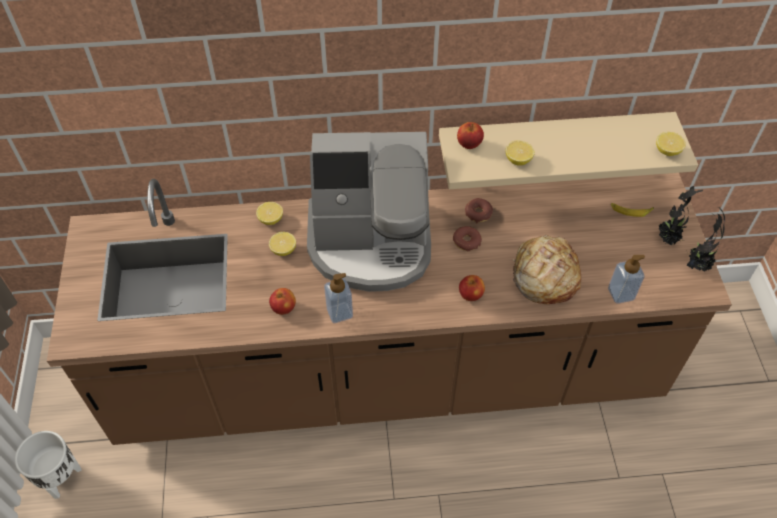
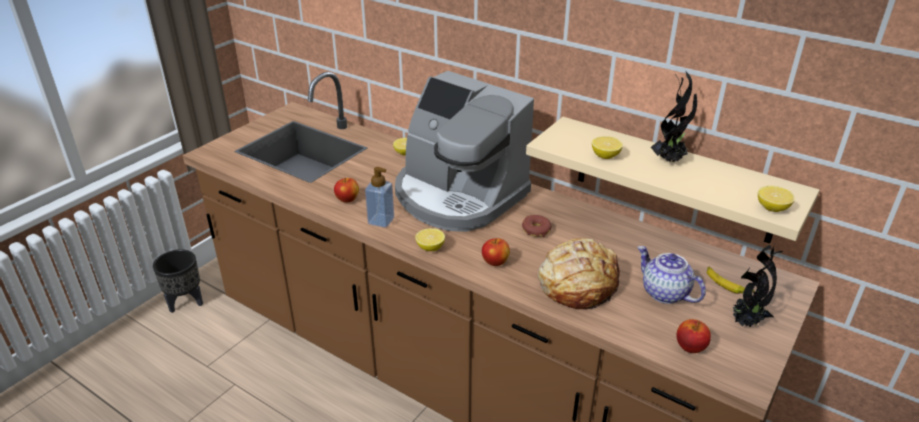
camera: 40 degrees right, 20 degrees down
white planter [15,431,82,499] -> black planter [153,249,203,313]
lemon [269,232,296,256] -> lemon moved to [415,228,445,251]
apple [457,122,484,149] -> apple moved to [677,319,711,353]
donut [465,198,493,223] -> none
soap dispenser [608,255,645,304] -> none
potted plant [687,208,725,272] -> potted plant moved to [651,72,697,162]
none -> teapot [638,246,706,304]

